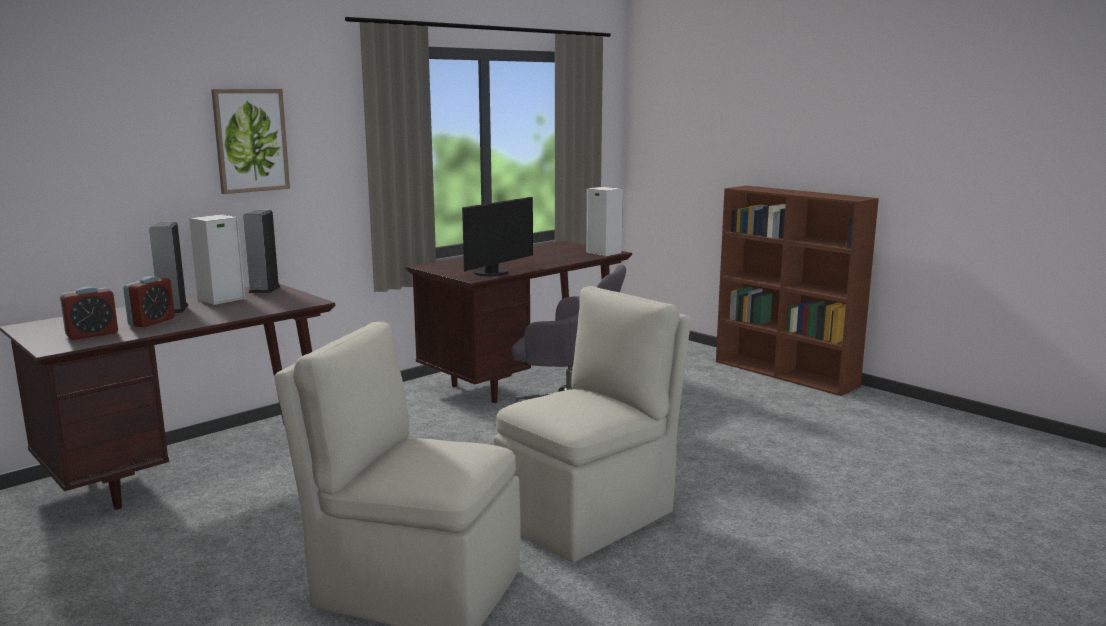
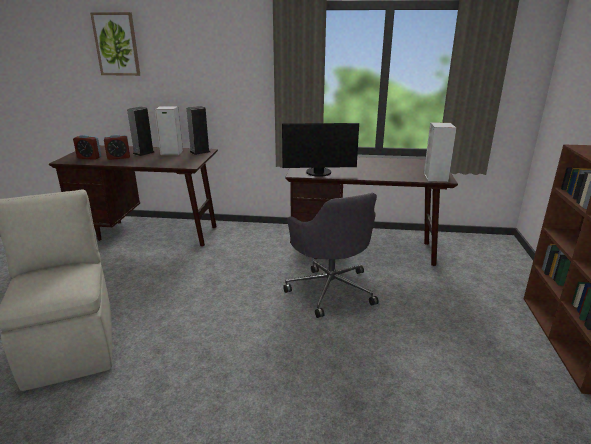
camera: 50 degrees right, 10 degrees up
picture [211,89,290,194] -> picture moved to [90,12,140,76]
beige chair [493,286,691,562] -> none

